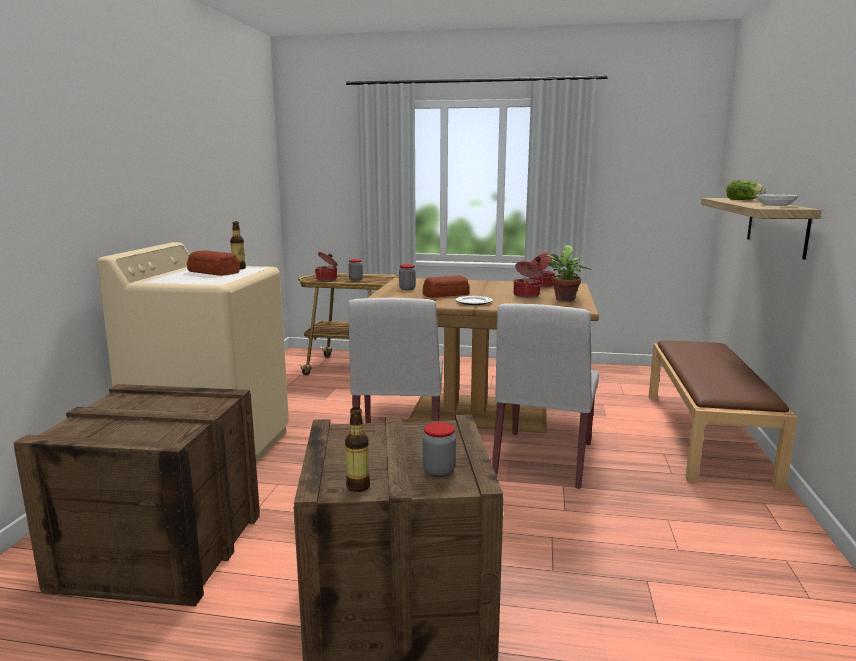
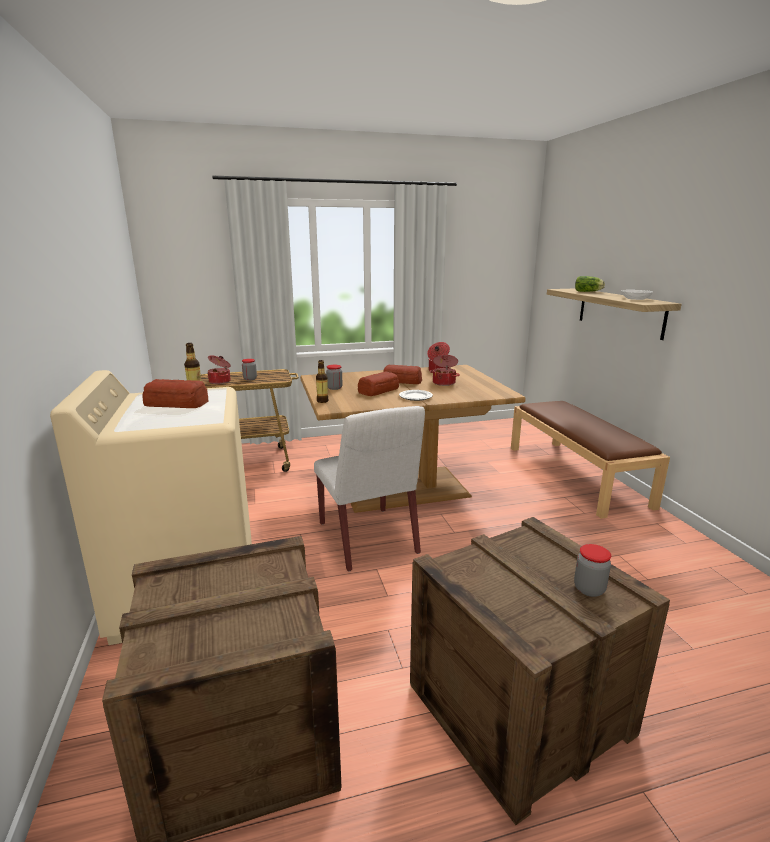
camera: 25 degrees left, 5 degrees up
bottle [345,407,370,492] -> bottle moved to [316,360,328,403]
white chair [492,303,599,489] -> none
potted plant [544,245,591,301] -> none
none -> bread [383,364,422,384]

